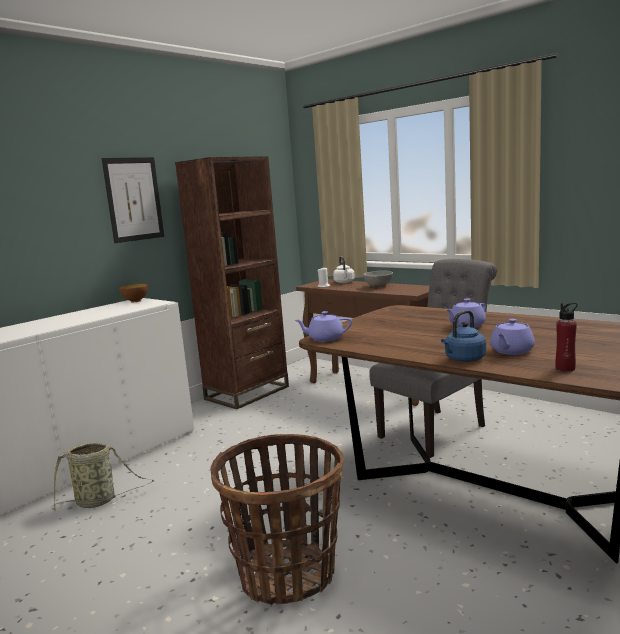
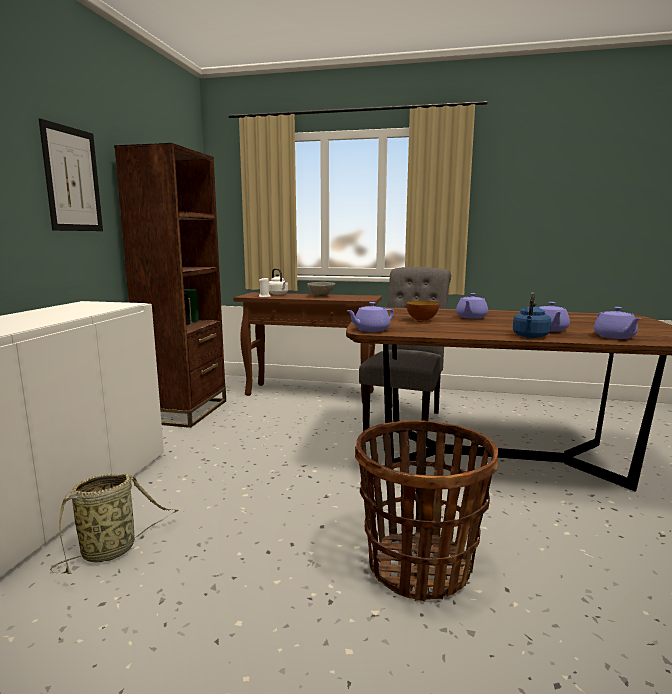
camera: 30 degrees left, 0 degrees up
bowl [119,284,148,302] -> bowl moved to [406,301,440,322]
red bottle [555,302,578,372] -> purple teapot [594,307,640,339]

